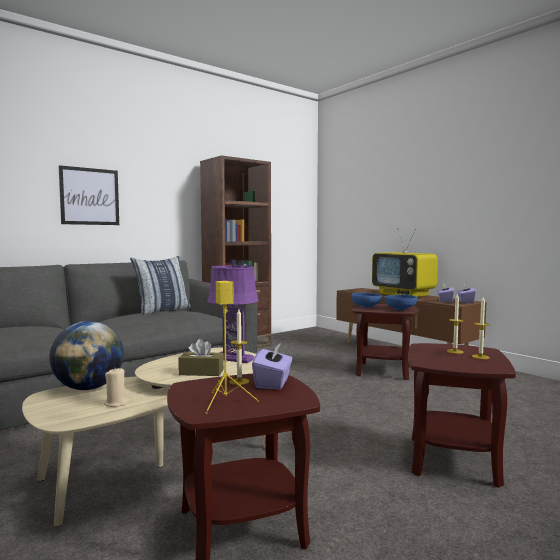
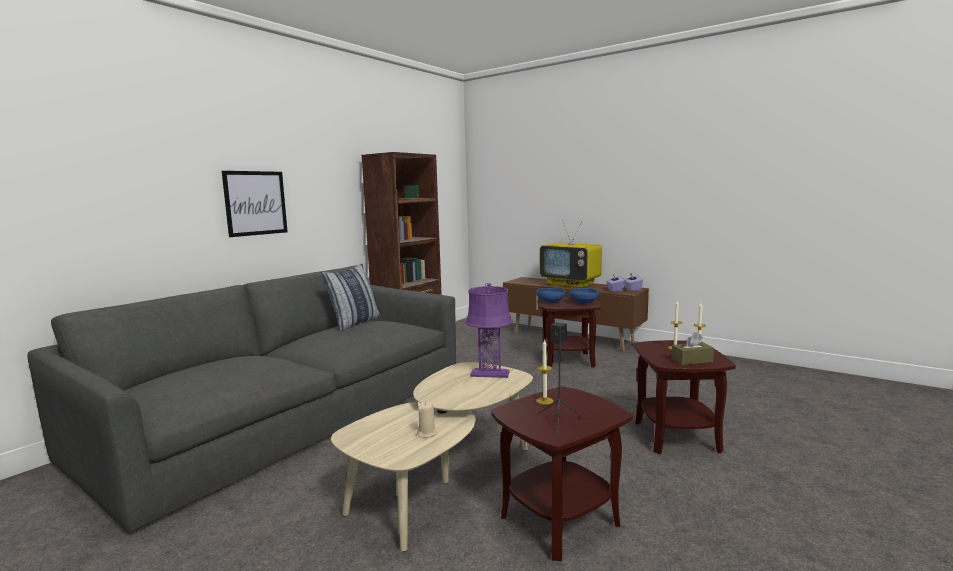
camera: 15 degrees left, 5 degrees up
globe [49,321,124,390] -> none
brown tissue box [178,338,224,376] -> brown tissue box moved to [671,332,714,365]
yellow speaker [205,281,259,414] -> black speaker [536,322,584,435]
purple tissue box [252,342,292,389] -> none

